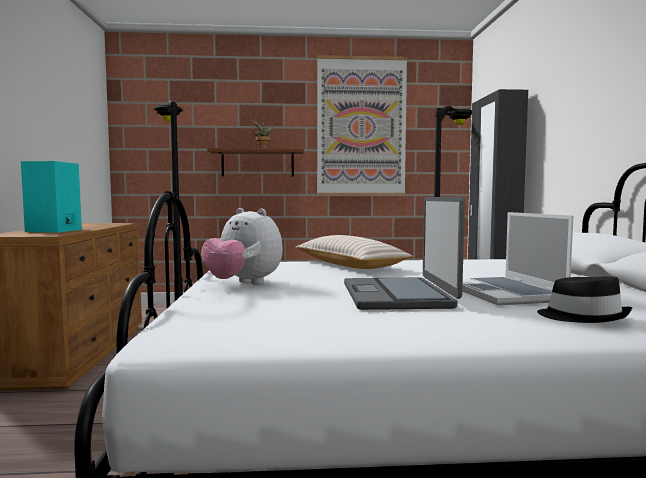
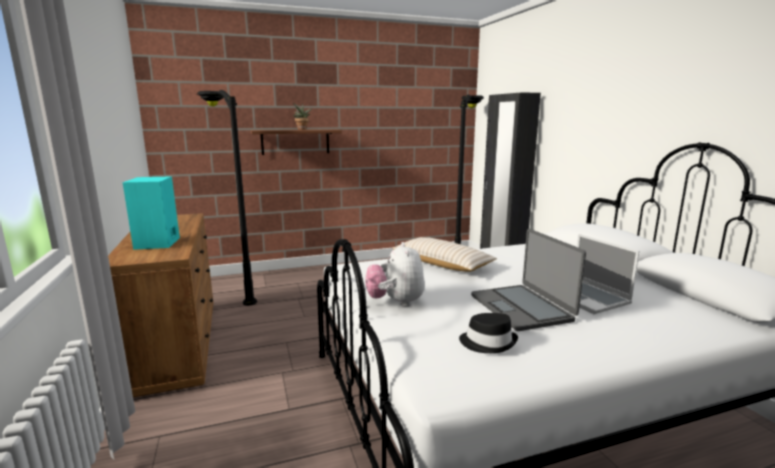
camera: 15 degrees left, 10 degrees up
plush toy [201,208,283,285] -> plush toy turned 60 degrees clockwise [365,242,425,307]
picture [317,55,407,196] -> none
black hat [537,276,632,323] -> black hat moved to [459,313,518,353]

